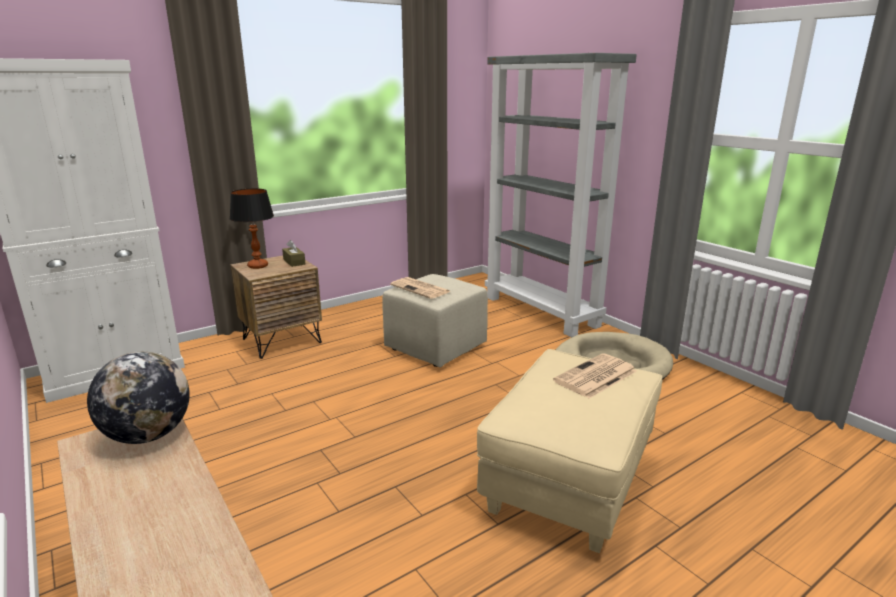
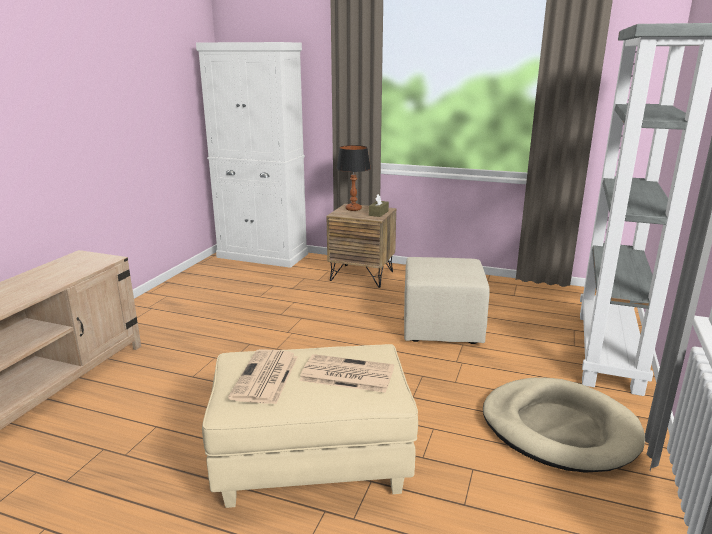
camera: 55 degrees right, 0 degrees up
globe [87,352,190,444] -> none
newspaper [390,277,451,299] -> newspaper moved to [228,349,298,404]

